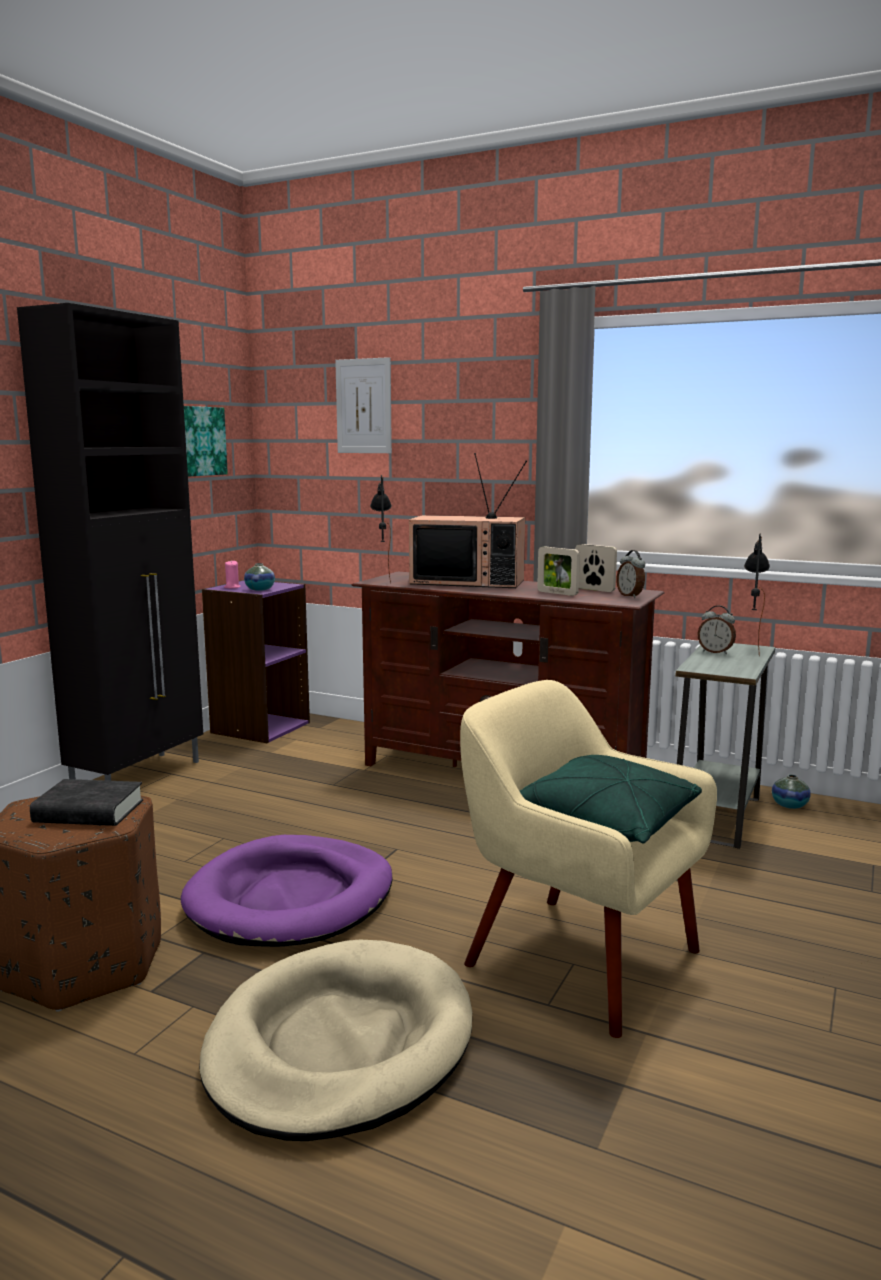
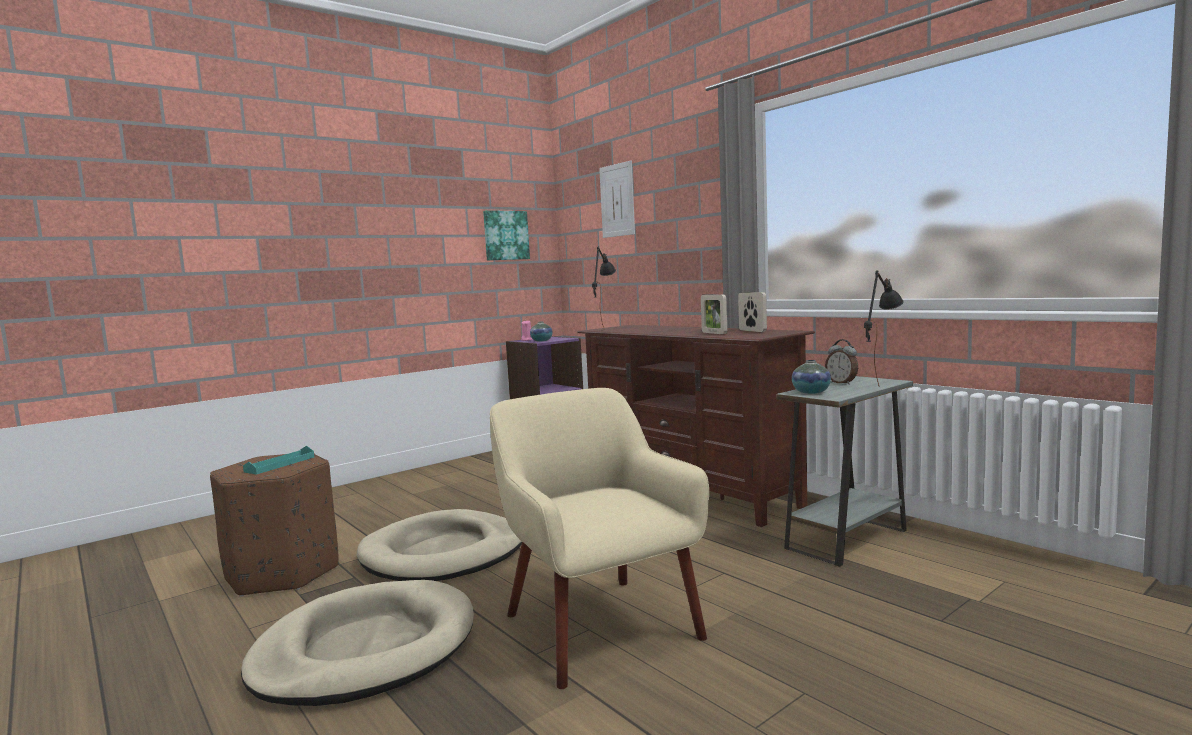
camera: 25 degrees right, 5 degrees down
black cabinet [17,303,203,781] -> none
black book [30,779,143,826] -> turquoise tray [243,446,314,474]
purple dog bed [181,835,393,947] -> beige dog bed [357,509,522,581]
television [409,453,527,588] -> none
green pillow [520,755,702,843] -> none
alarm clock [616,550,645,598] -> none
vase [772,774,811,809] -> vase moved to [792,360,831,394]

